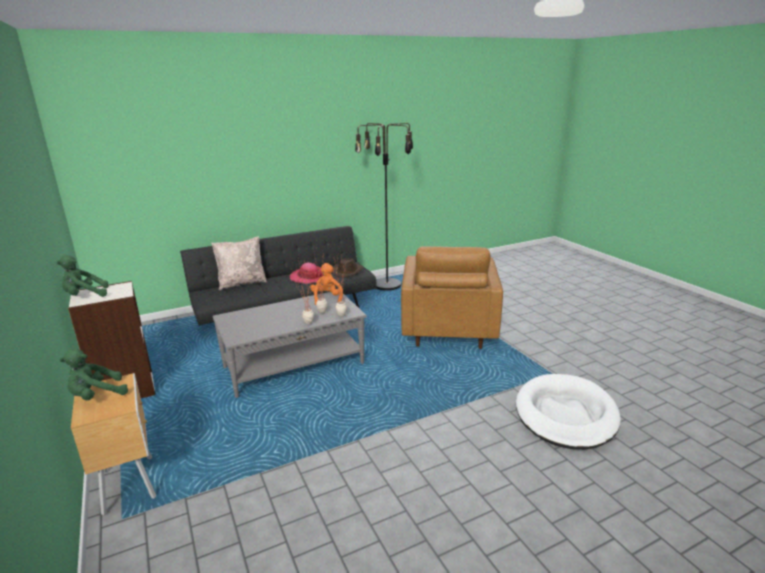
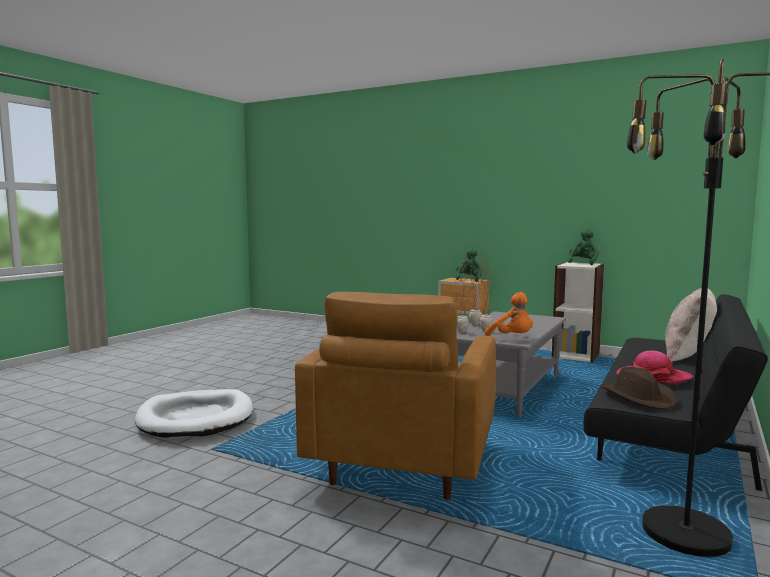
camera: 145 degrees right, 15 degrees down
brown armchair [401,246,503,349] -> brown armchair turned 135 degrees counterclockwise [295,292,496,500]

